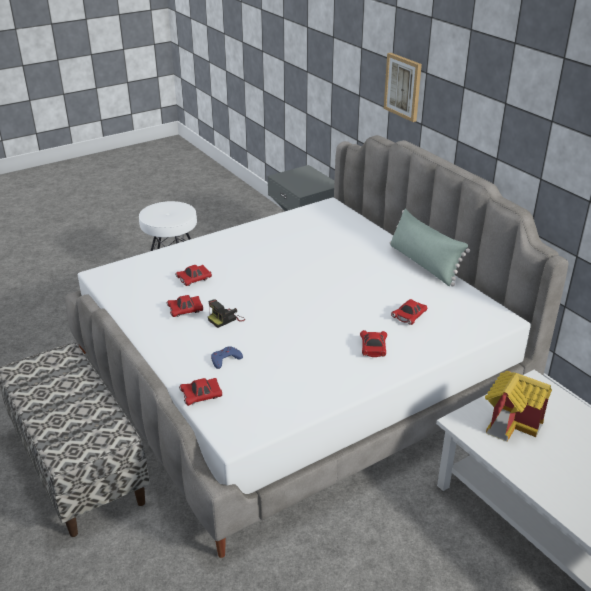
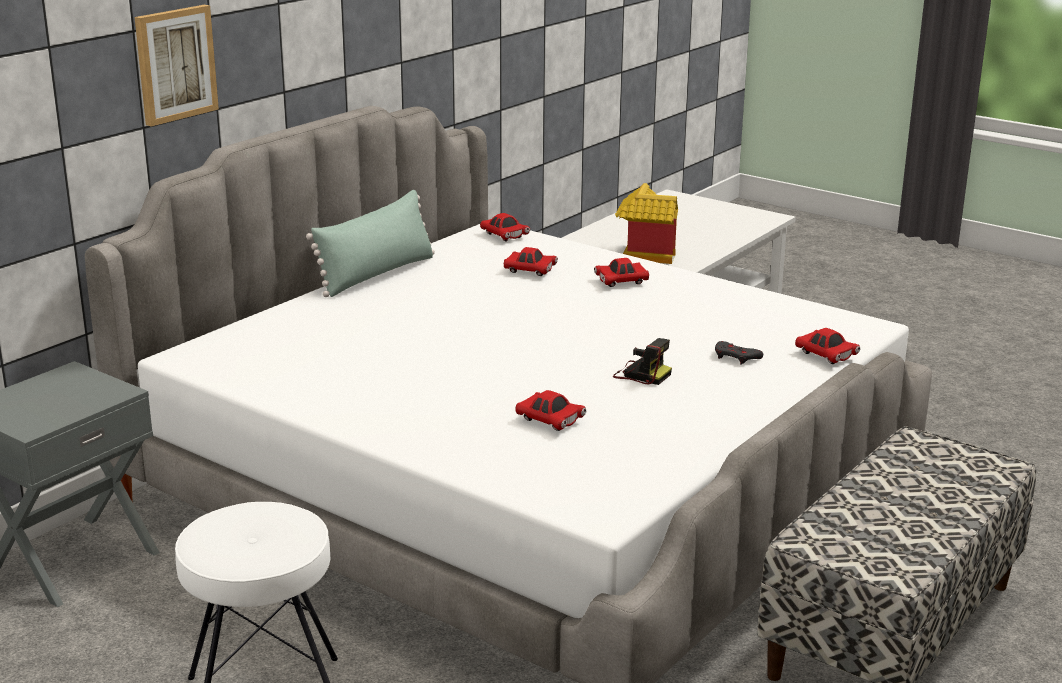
camera: 110 degrees left, 10 degrees down
red toy car [167,295,203,317] -> red toy car moved to [480,213,530,241]
blue game controller [211,346,243,369] -> grey game controller [715,341,763,365]

